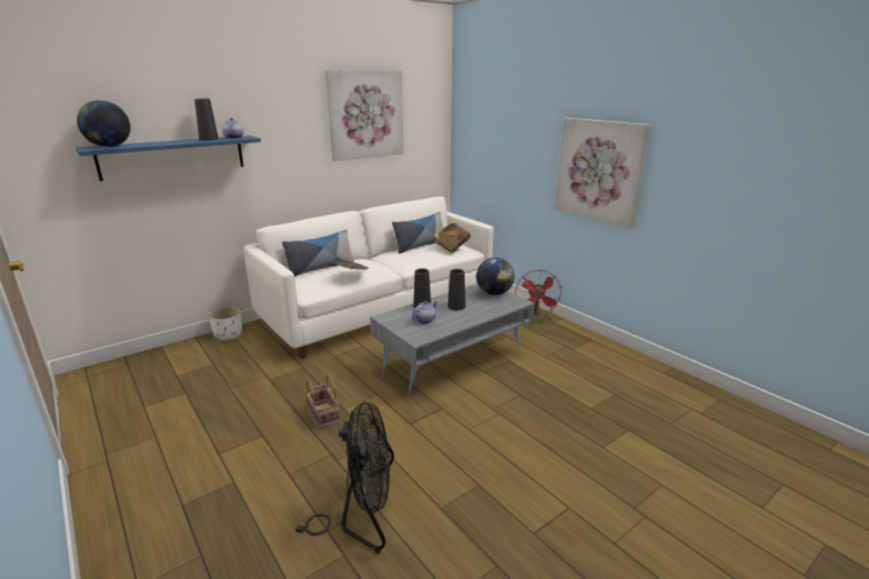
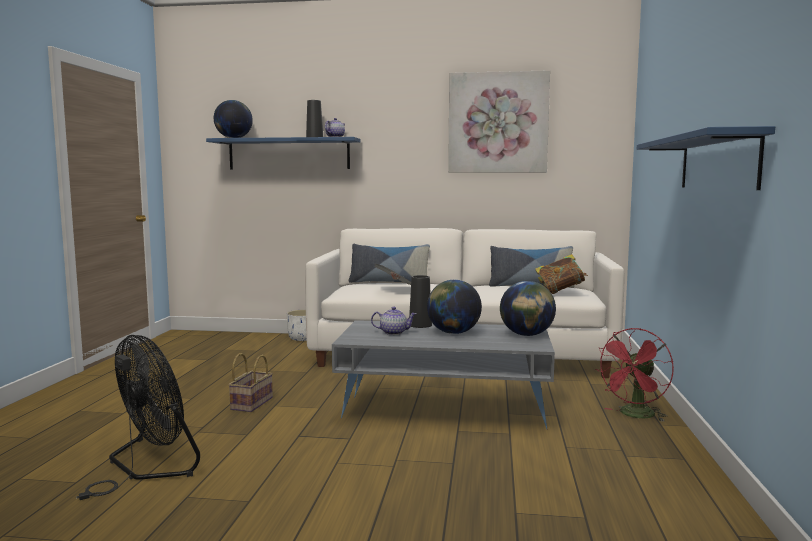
camera: 45 degrees right, 15 degrees down
black fan [295,402,394,554] -> black fan turned 90 degrees counterclockwise [76,335,200,500]
black vase [448,269,466,310] -> globe [427,280,482,334]
picture [554,118,651,229] -> blue shelf [637,126,775,190]

